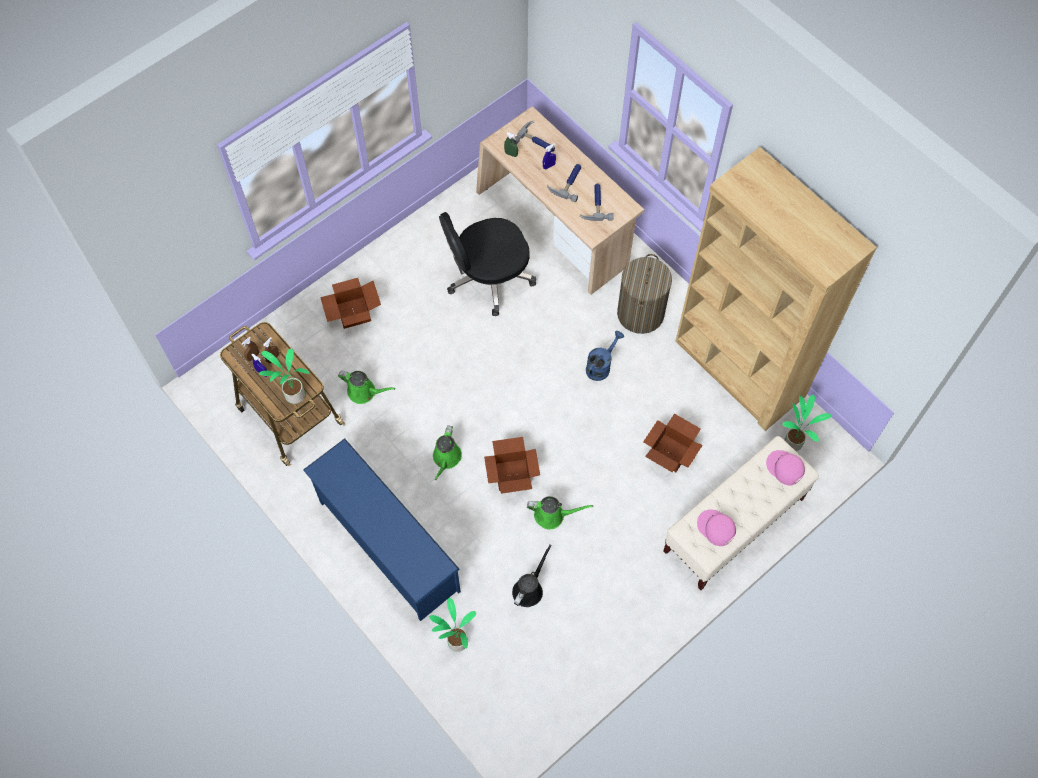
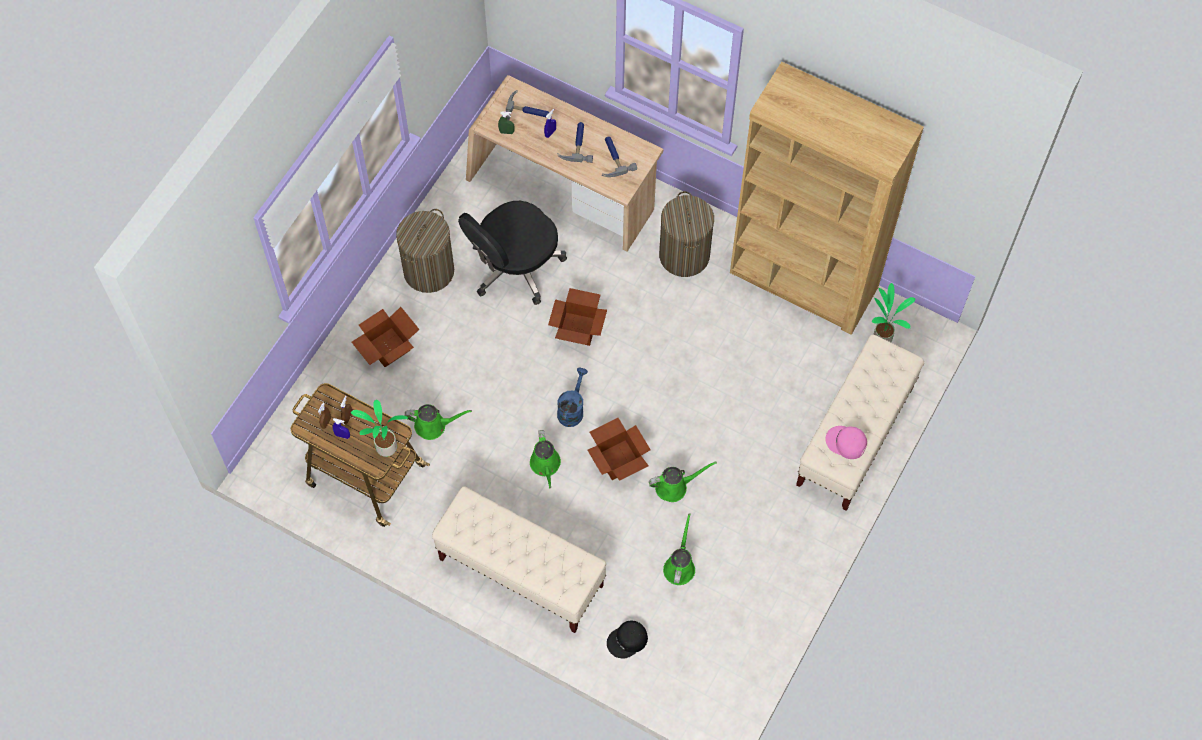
camera: 20 degrees left, 0 degrees up
blue shoe rack [303,438,461,621] -> beige bench [432,486,606,633]
potted plant [429,598,476,652] -> black cap [607,621,648,658]
black watering can [512,545,552,607] -> green watering can [663,513,695,585]
blue watering can [586,331,624,381] -> blue watering can moved to [557,368,588,427]
cardboard box [643,414,703,472] -> cardboard box moved to [548,288,607,346]
pink cap [766,450,805,486] -> none
none -> laundry basket [396,209,454,293]

